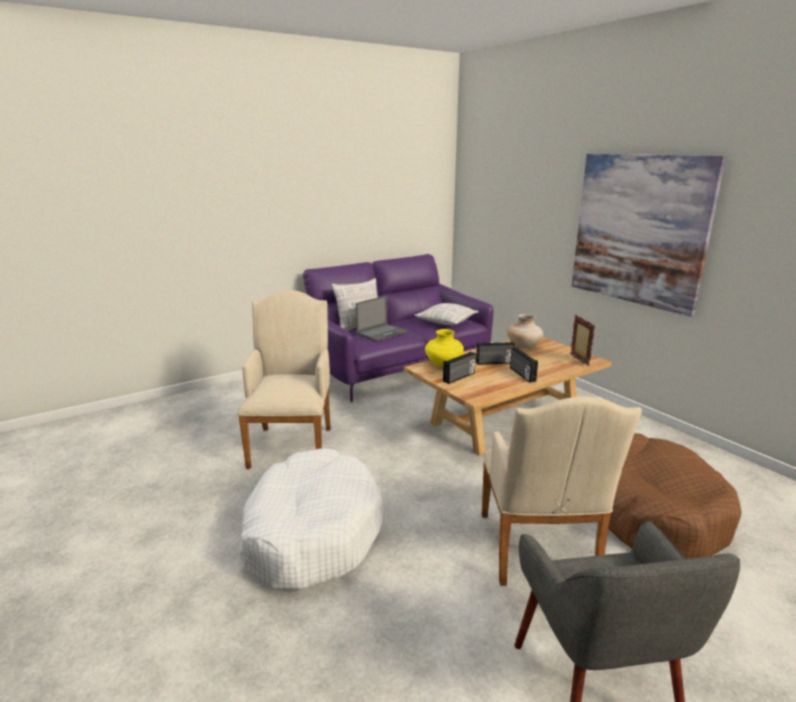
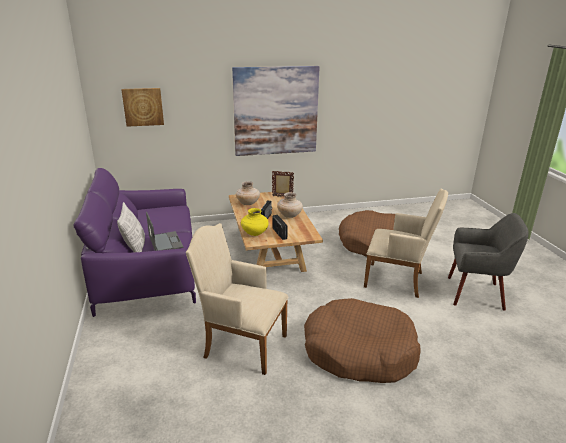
camera: 70 degrees left, 5 degrees up
white dog bed [240,448,383,591] -> brown dog bed [304,298,420,383]
pillow [414,303,479,325] -> none
radio [510,348,538,383] -> beige vase [277,192,303,218]
none -> picture [121,88,164,127]

